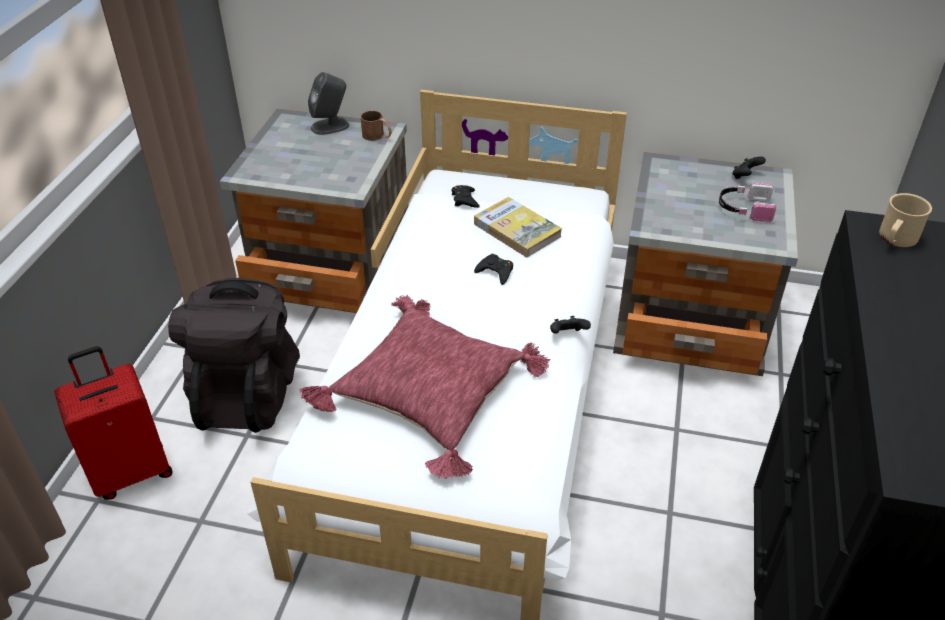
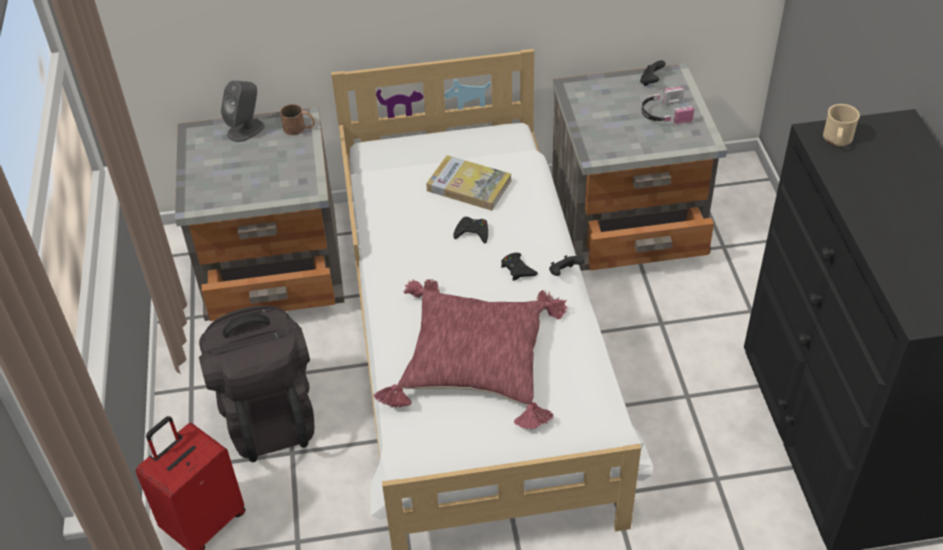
camera: 20 degrees left, 5 degrees up
black game controller [452,185,480,208] -> black game controller moved to [501,253,538,281]

